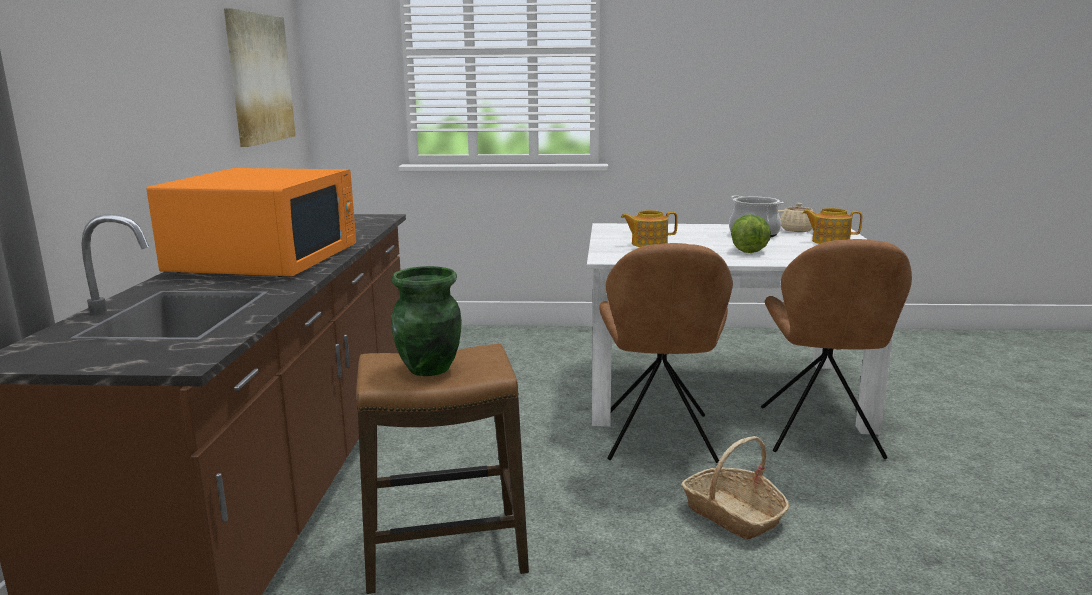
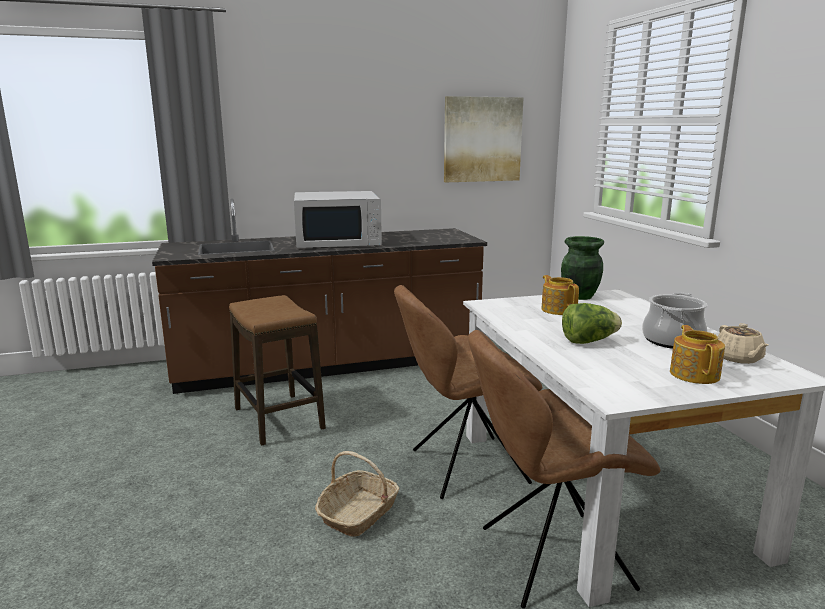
camera: 70 degrees right, 0 degrees up
orange microwave [146,168,356,277] -> white microwave [294,191,382,248]
green vase [391,266,462,376] -> green vase moved to [561,236,604,300]

